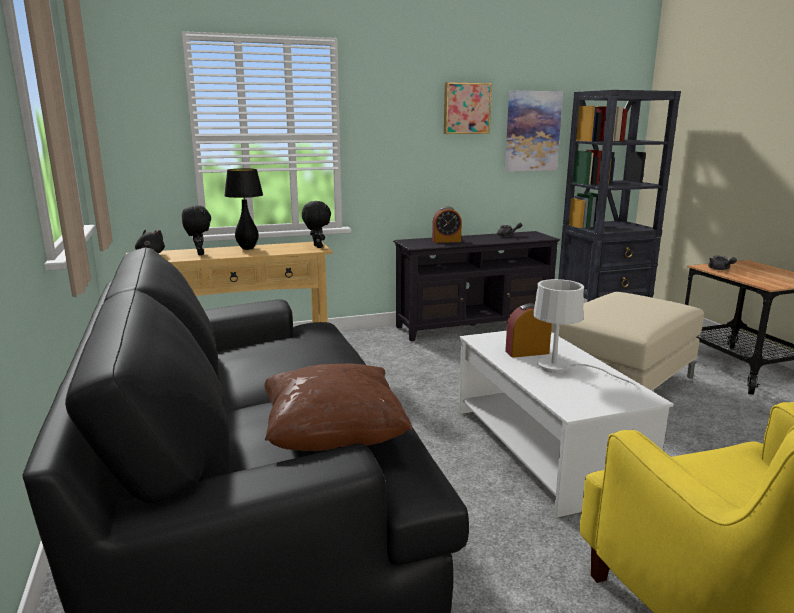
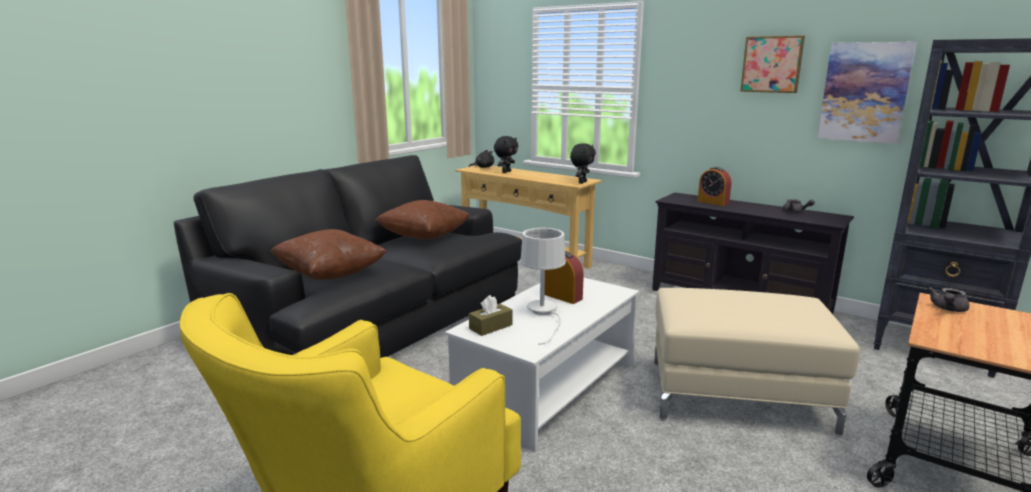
camera: 55 degrees right, 0 degrees up
black table lamp [224,168,263,250] -> none
none -> brown pillow [375,200,470,239]
none -> brown tissue box [469,295,512,336]

